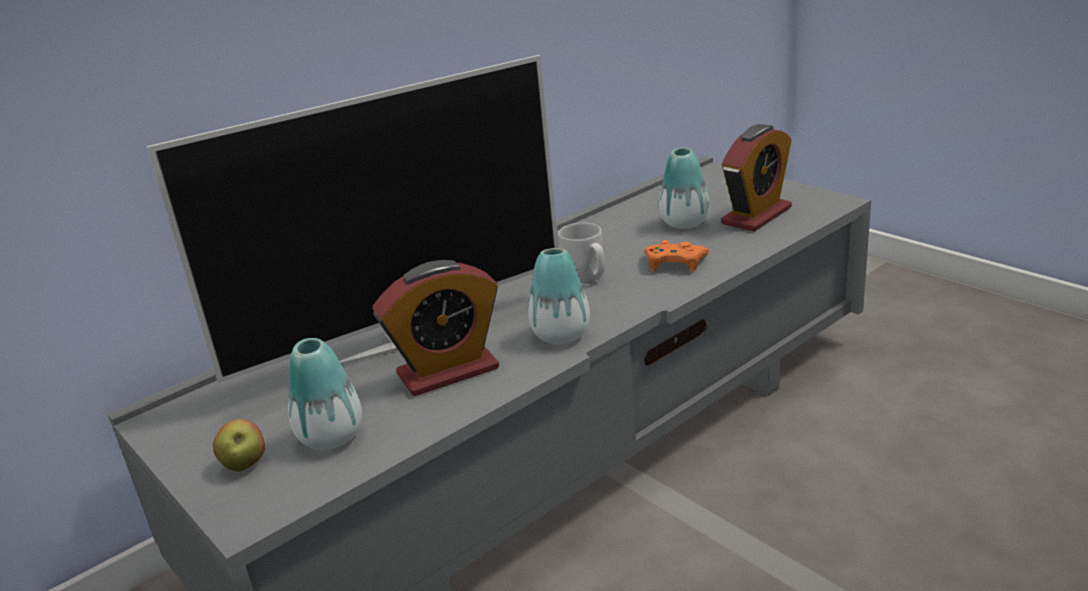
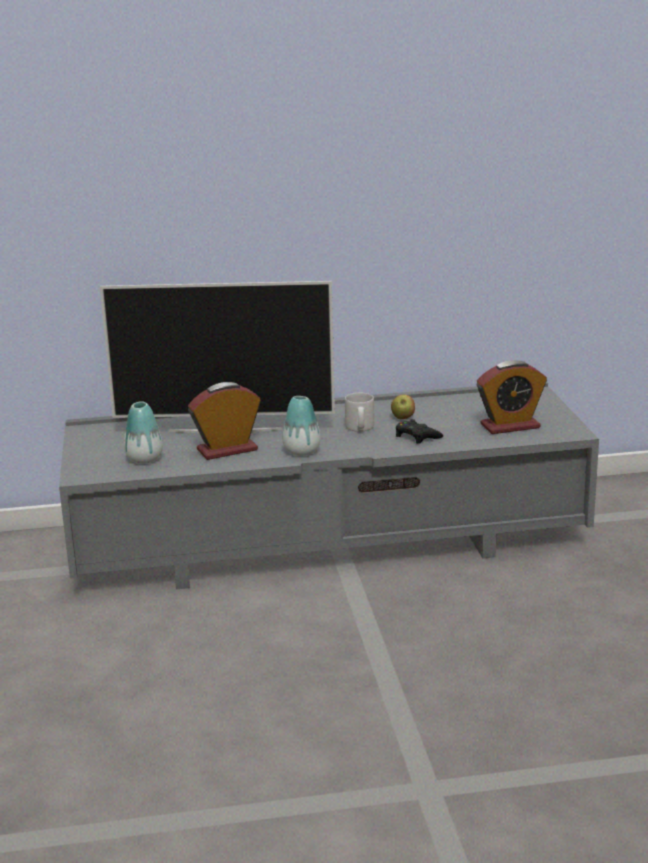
camera: 30 degrees right, 5 degrees down
apple [213,419,265,472] -> apple moved to [391,395,415,419]
alarm clock [373,260,499,396] -> alarm clock turned 150 degrees clockwise [188,382,261,460]
orange game controller [644,240,709,272] -> black game controller [396,419,443,444]
vase [659,147,709,229] -> none

